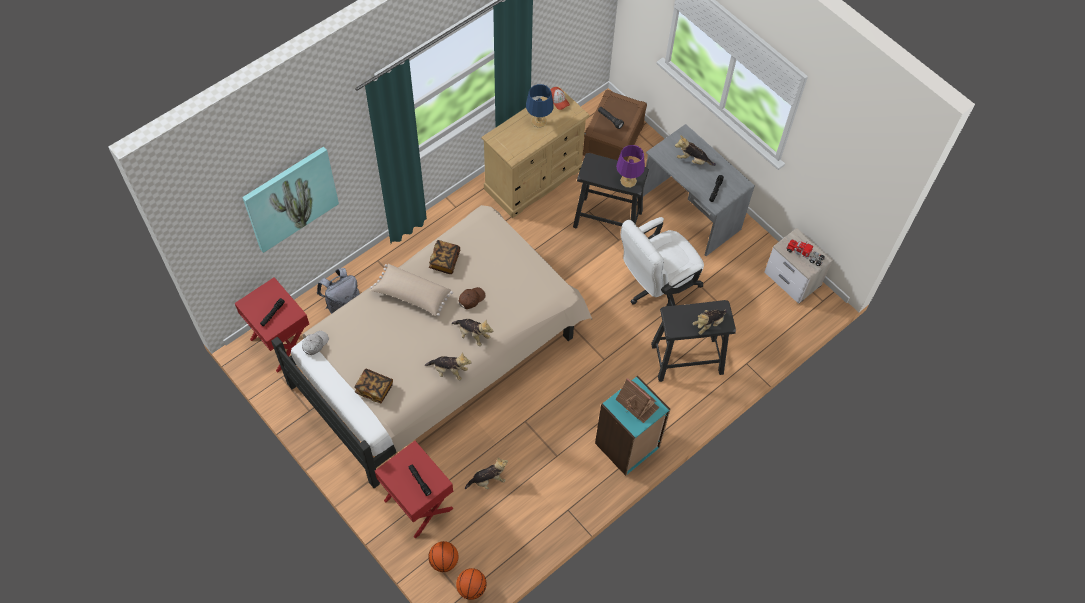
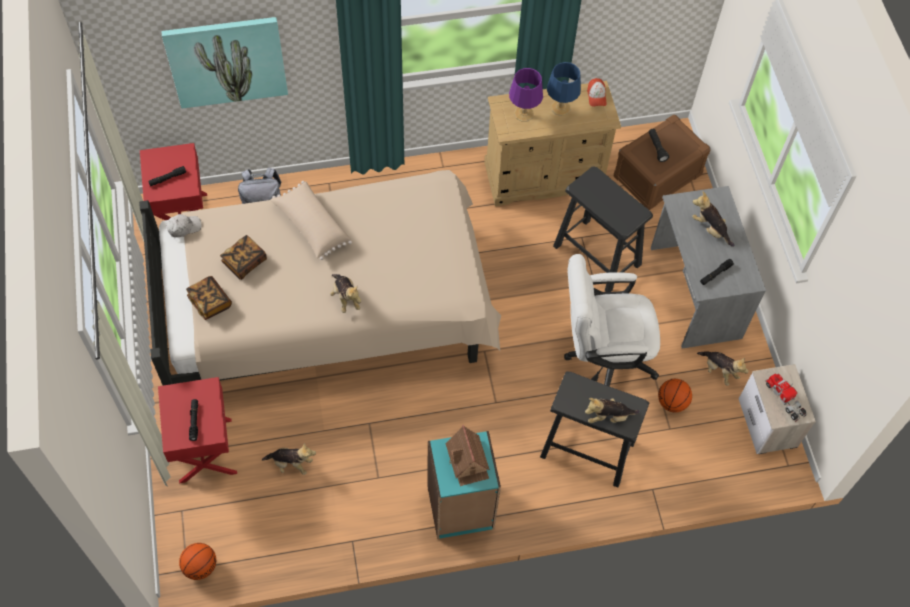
camera: 30 degrees right, 0 degrees up
plush toy [425,353,472,381] -> plush toy moved to [697,351,748,385]
basketball [428,541,458,572] -> basketball moved to [658,379,692,412]
book [429,240,460,274] -> book moved to [220,235,267,280]
brown cap [459,287,485,309] -> none
purple table lamp [616,145,645,188] -> purple table lamp moved to [509,68,543,122]

